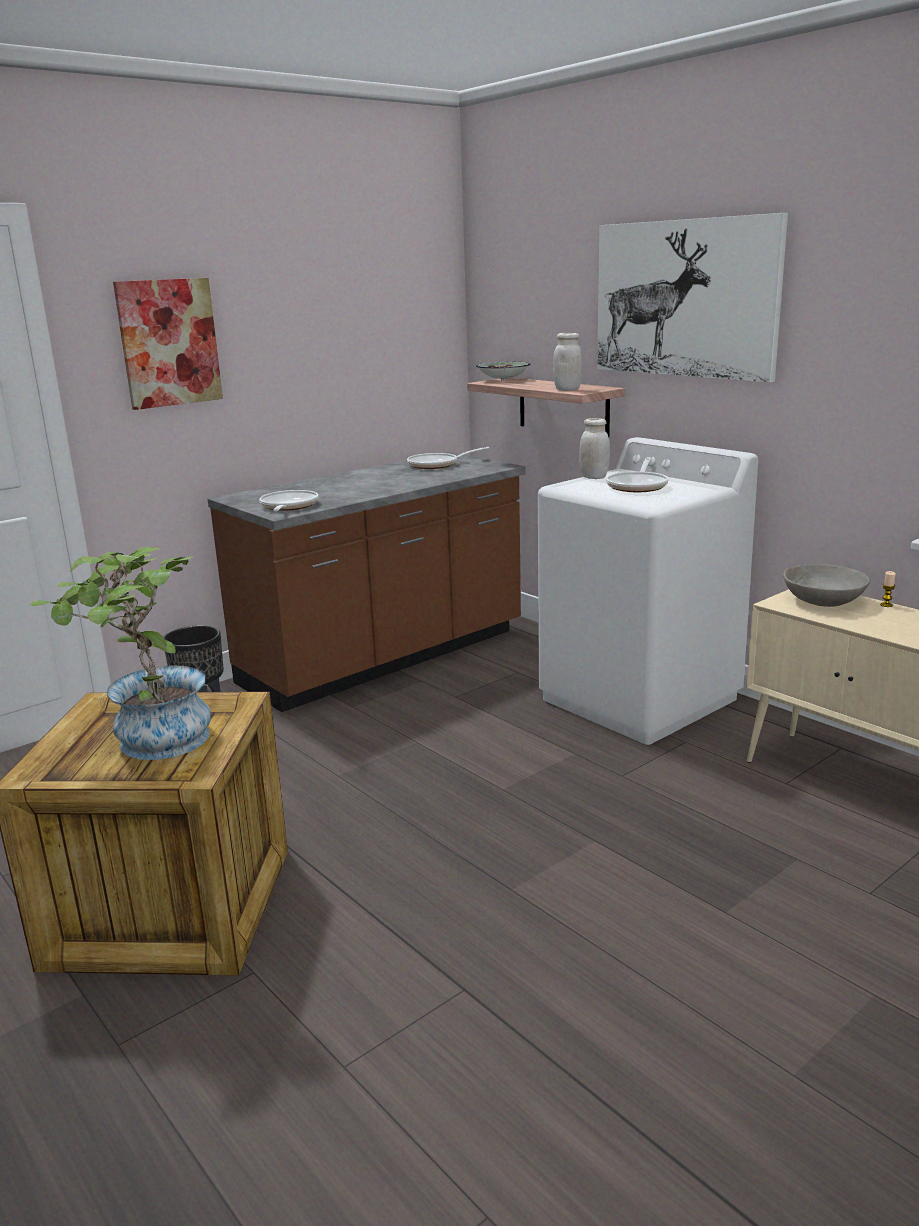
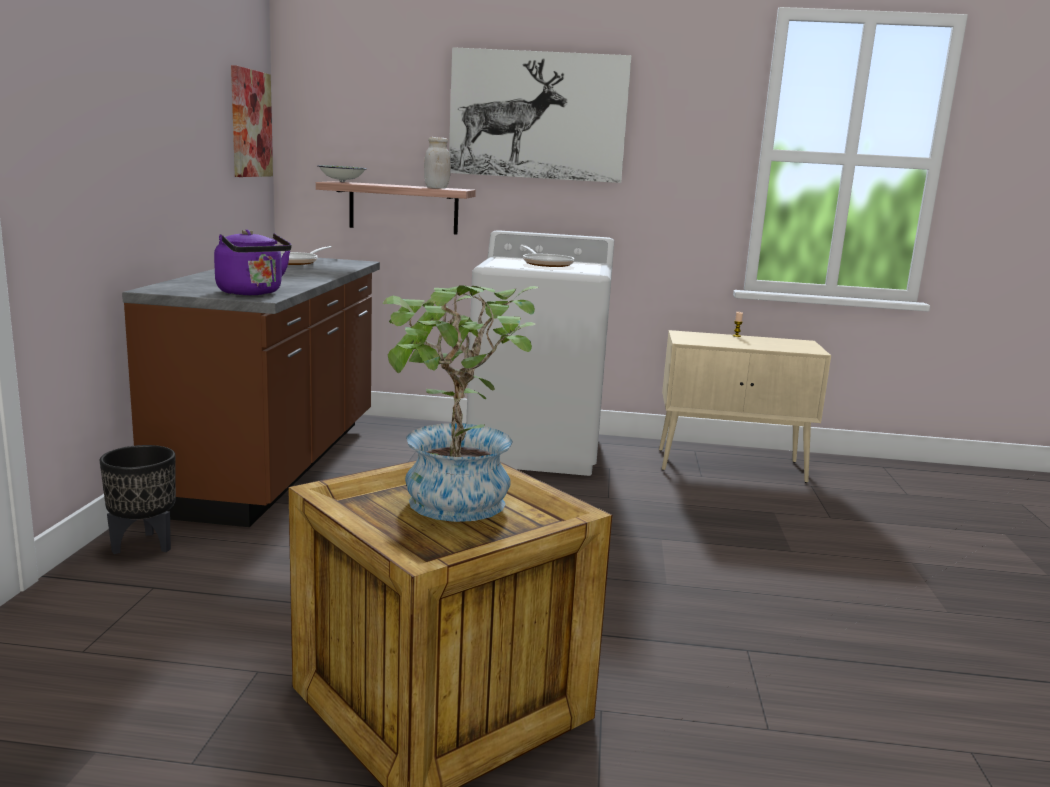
camera: 45 degrees left, 5 degrees down
picture [113,278,223,410] -> picture moved to [231,65,273,177]
frying pan [259,490,319,511] -> purple kettle [214,230,292,295]
white jar [579,418,610,479] -> none
grey bowl [783,564,870,607] -> none

